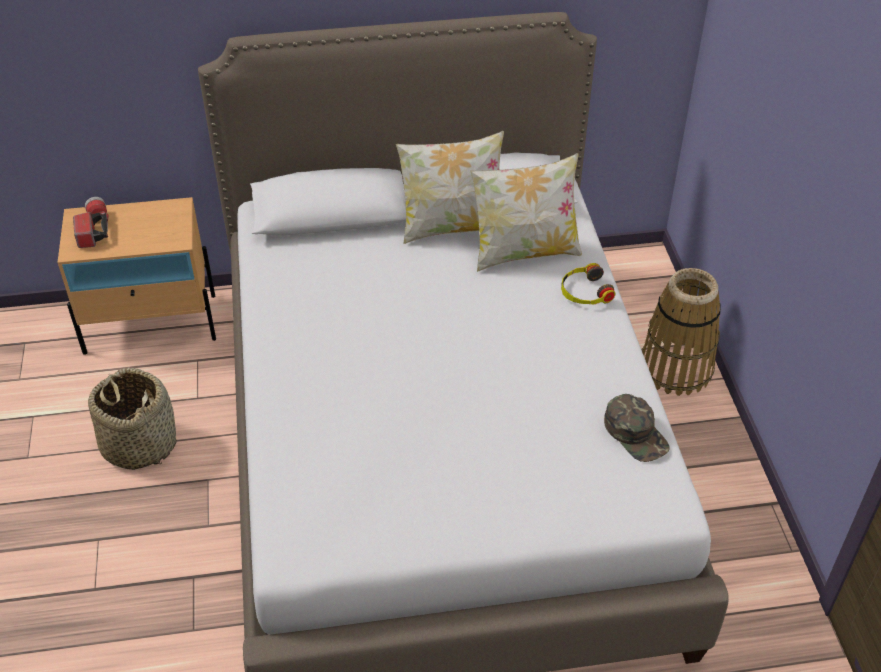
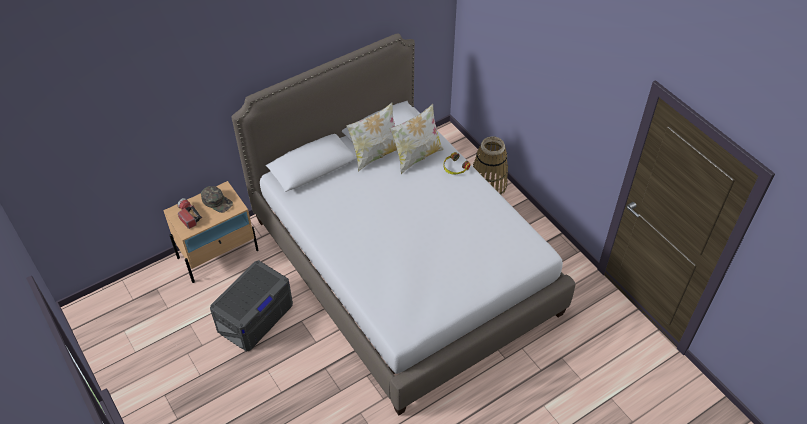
camera: 25 degrees left, 5 degrees up
basket [88,368,176,470] -> grey storage box [210,260,293,352]
green cap [604,394,670,462] -> green cap moved to [201,186,233,213]

